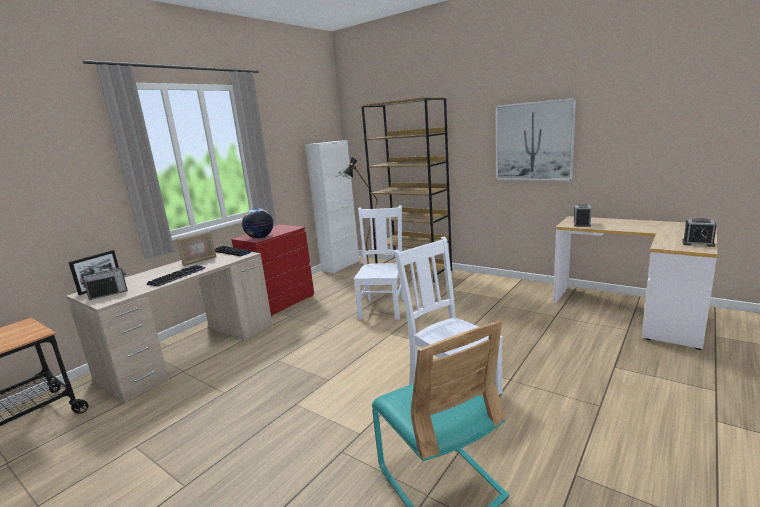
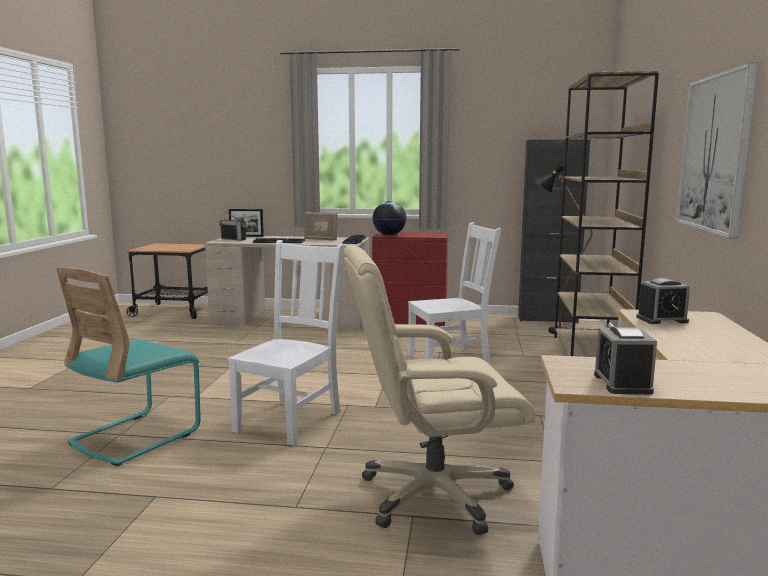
camera: 60 degrees right, 5 degrees down
white cabinet [305,140,360,273] -> black cabinet [518,139,590,323]
none -> beige office chair [343,244,535,535]

